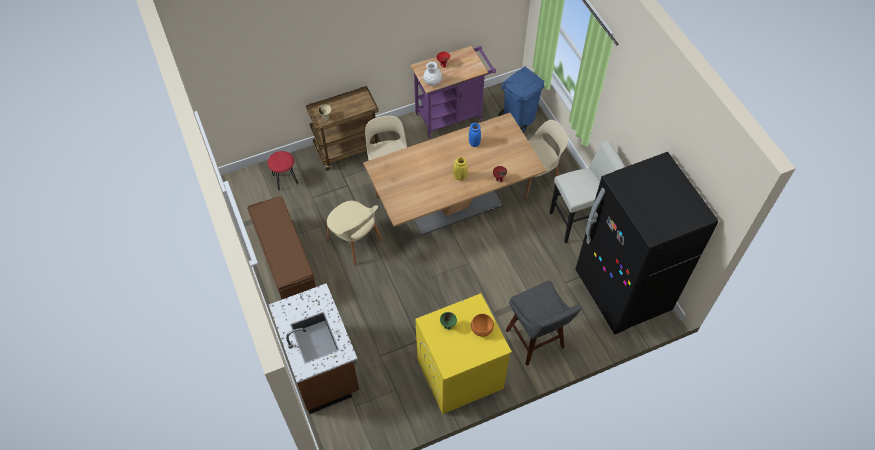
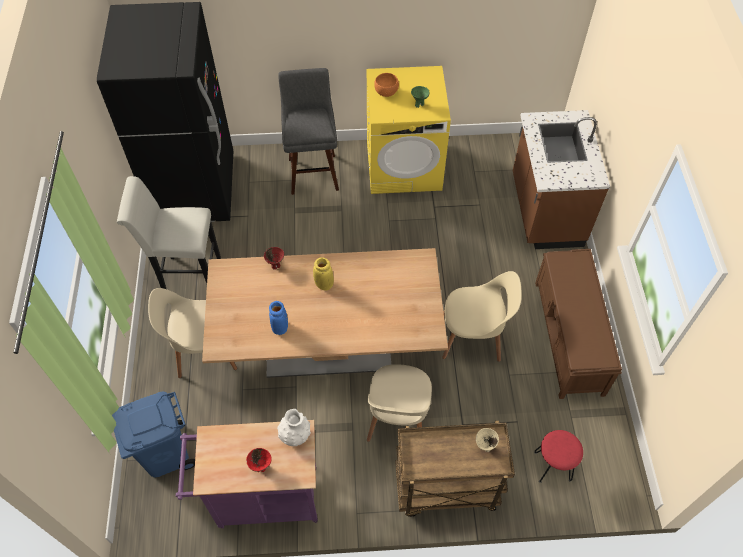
camera: 160 degrees left, 0 degrees up
beige chair [326,201,383,265] -> beige chair turned 120 degrees clockwise [442,271,522,362]

